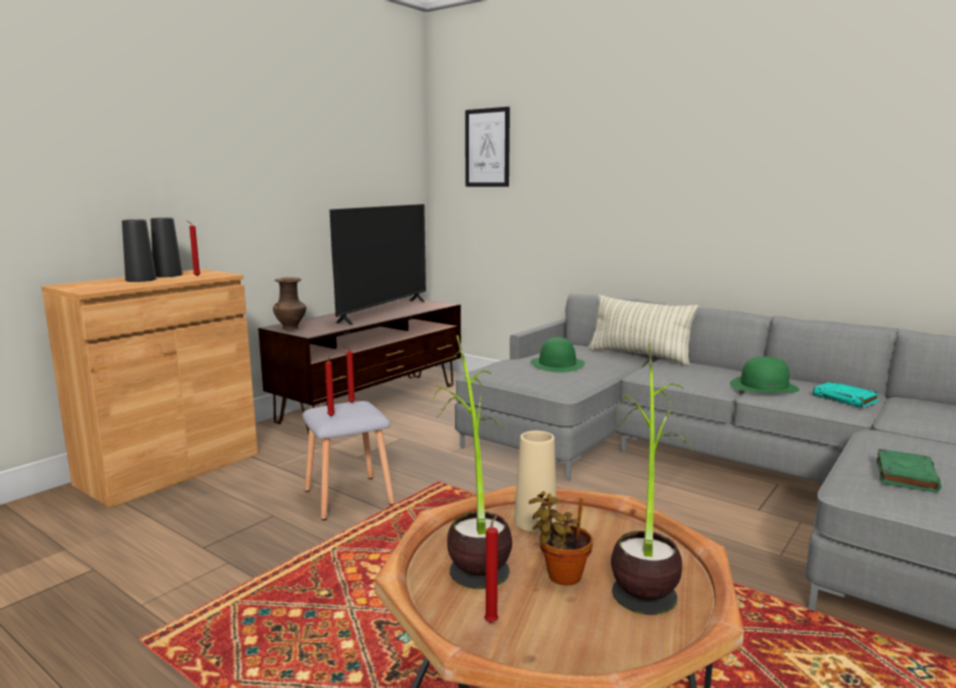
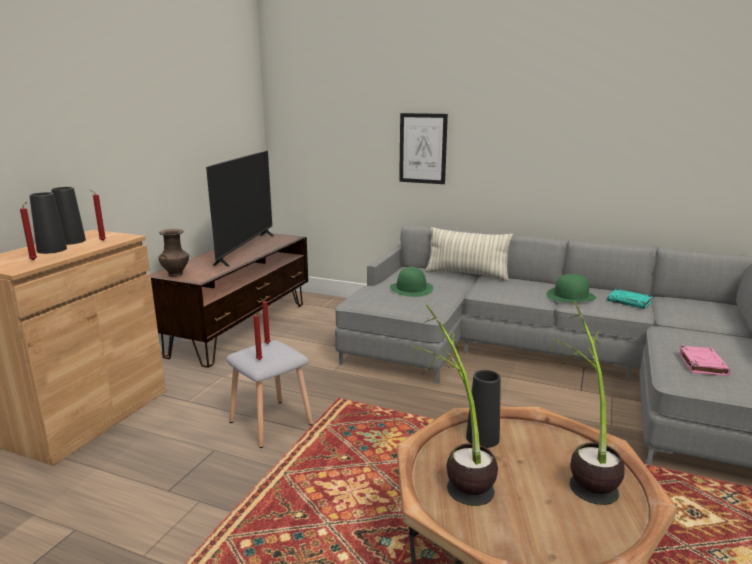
camera: 15 degrees left, 5 degrees up
picture [465,107,510,187] -> picture moved to [399,113,448,184]
red candle [484,514,499,623] -> red candle moved to [20,202,37,260]
beige vase [514,431,557,532] -> black vase [466,370,501,448]
potted plant [529,491,593,586] -> none
green book [877,449,941,493] -> pink book [678,346,731,376]

